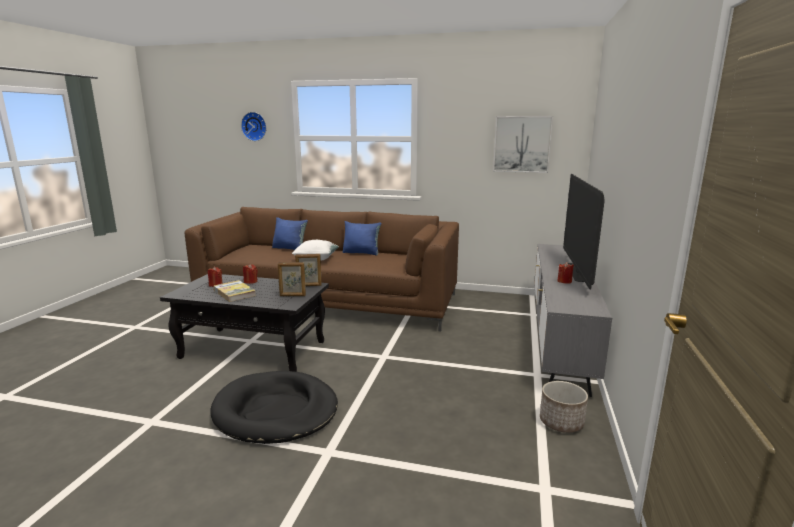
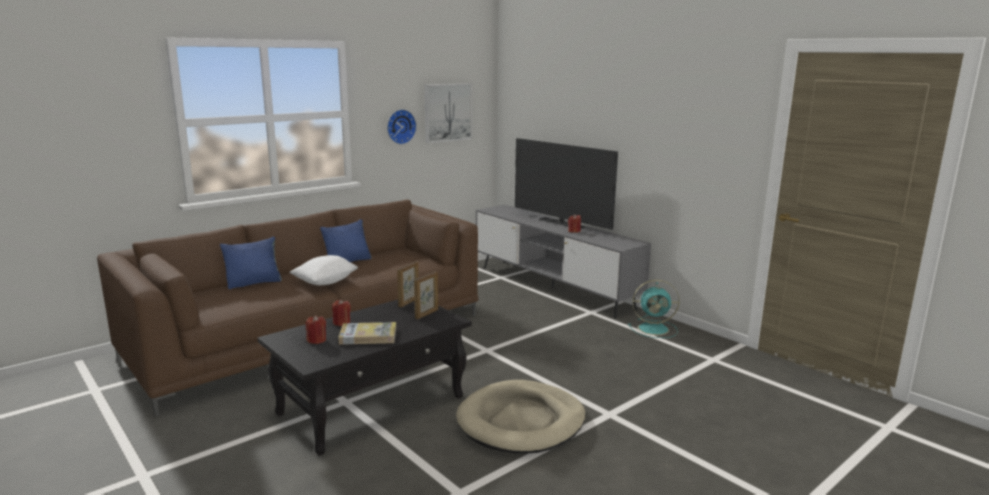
camera: 55 degrees left, 0 degrees up
black dog bed [210,371,338,444] -> beige dog bed [456,380,586,454]
wall clock [241,112,266,141] -> wall clock moved to [387,109,417,145]
planter [540,381,588,433] -> turquoise fan [628,280,680,338]

